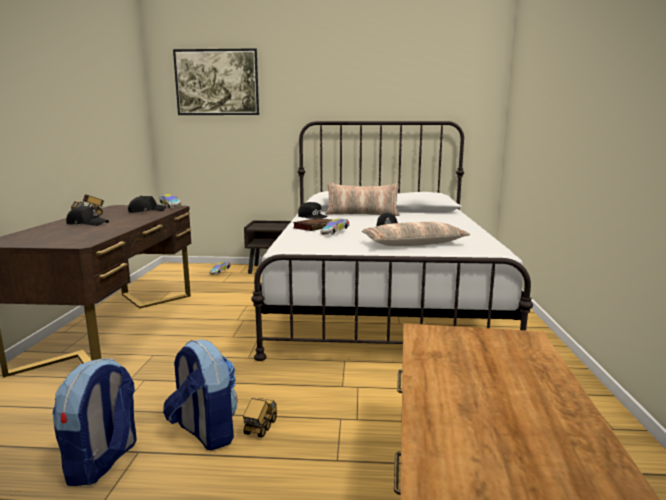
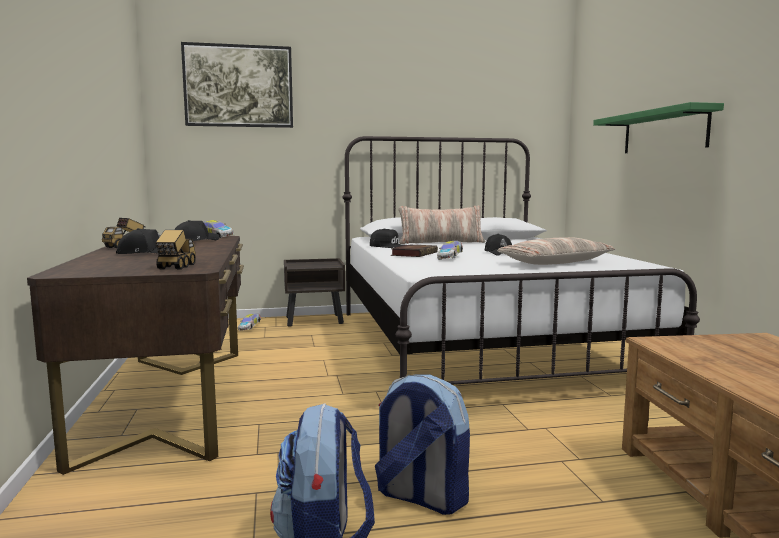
camera: 15 degrees left, 5 degrees down
toy truck [243,398,277,437] -> toy truck moved to [155,230,196,270]
none -> green shelf [593,102,724,153]

